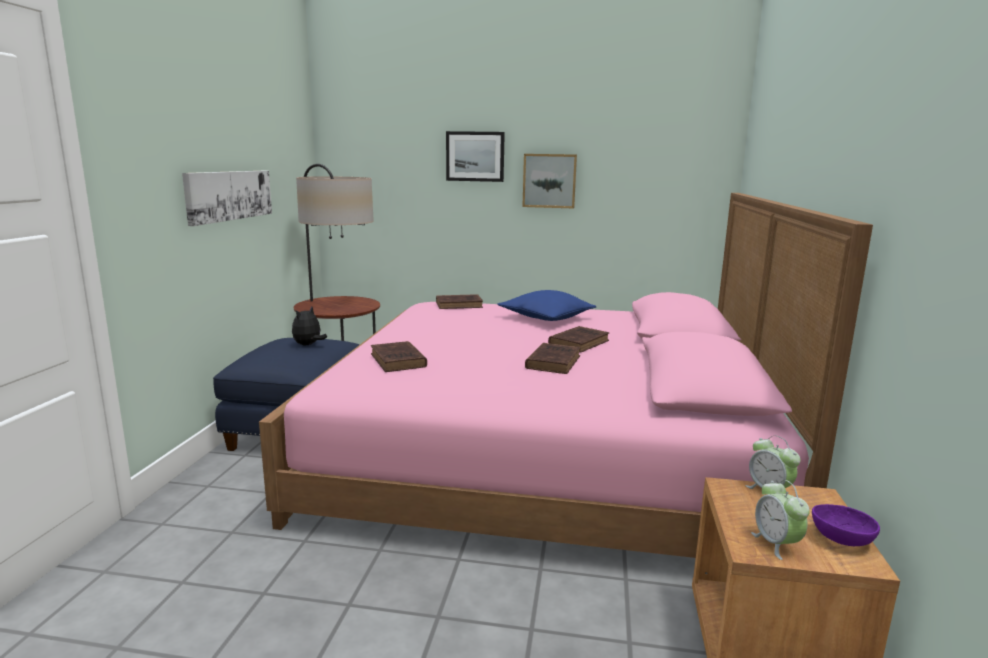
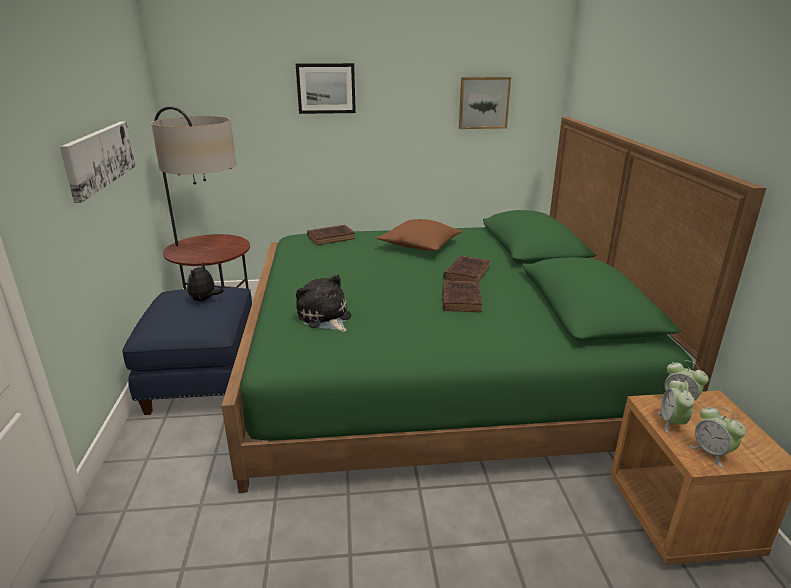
camera: 15 degrees left, 10 degrees up
pink bed [259,193,873,558] -> green bed [222,117,766,493]
brown book [371,341,427,372] -> plush toy [296,274,351,332]
blue pillow [498,290,596,321] -> brown pillow [377,219,463,251]
picture [522,154,577,208] -> picture moved to [459,77,511,129]
purple bowl [812,504,880,546] -> none
none -> alarm clock [658,379,694,433]

